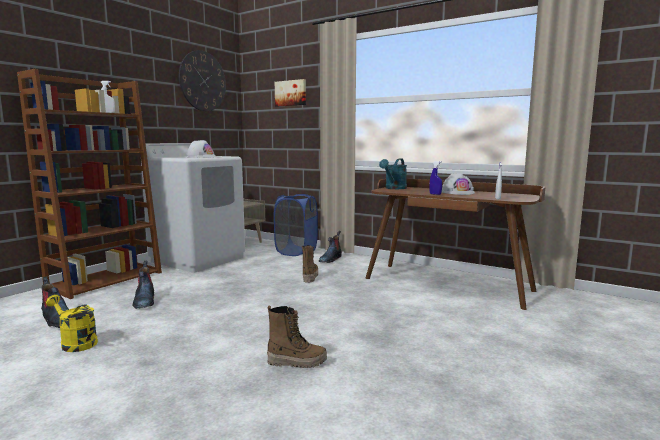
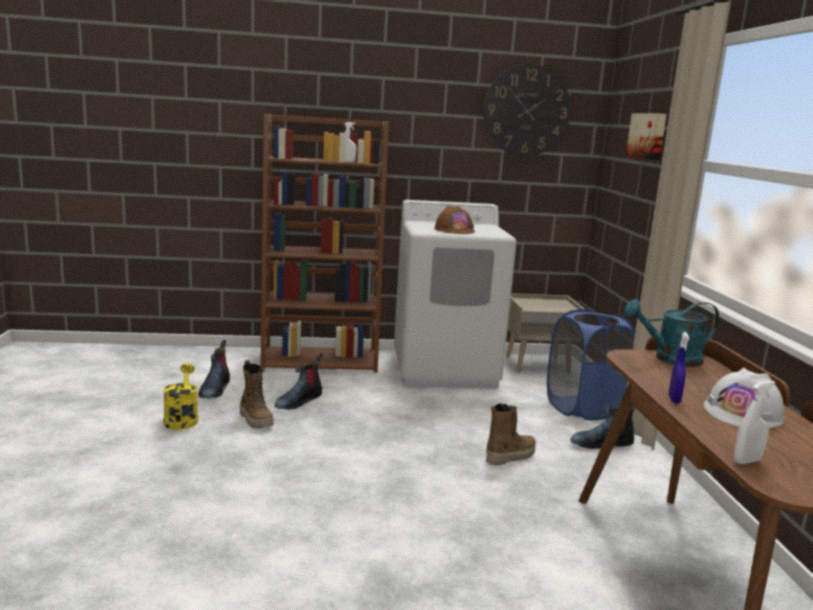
camera: 50 degrees right, 5 degrees up
white hard hat [186,140,217,157] -> brown hard hat [434,206,475,234]
boot [267,305,327,368] -> boot moved to [240,360,274,429]

